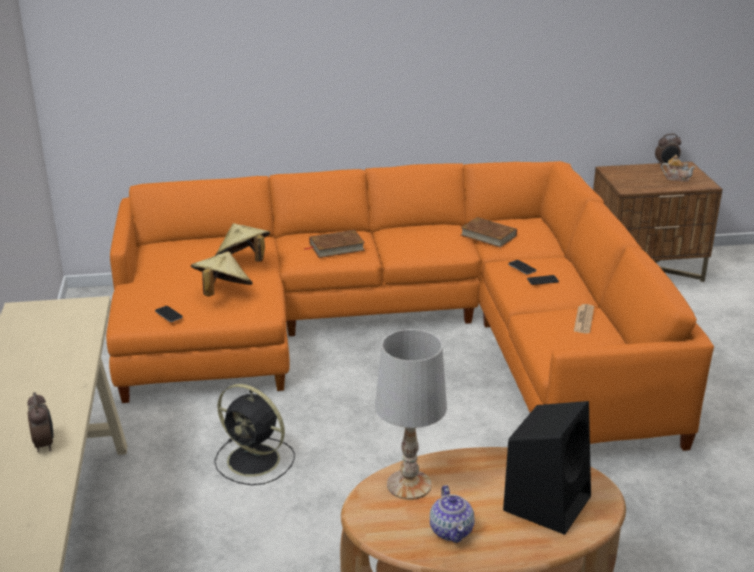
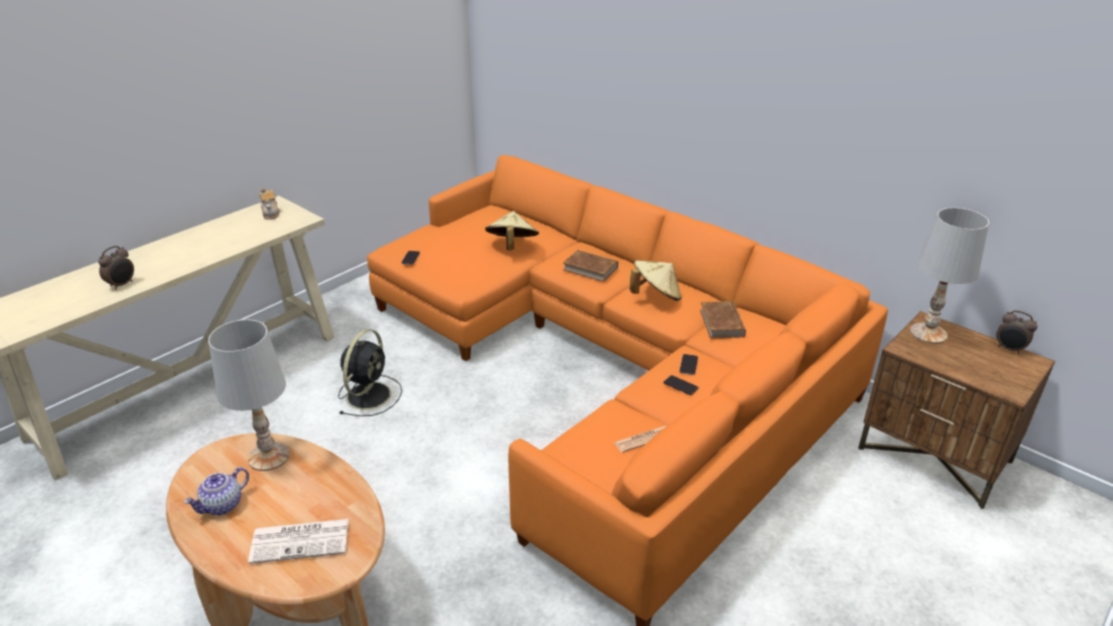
camera: 50 degrees right, 5 degrees up
beige hat [191,251,253,297] -> beige hat moved to [630,260,682,301]
black fan [214,384,295,485] -> black fan turned 150 degrees counterclockwise [338,329,402,416]
black speaker [503,401,591,535] -> newspaper [248,519,349,564]
teapot [661,155,695,182] -> teapot moved to [259,187,280,220]
none -> white table lamp [910,208,989,344]

